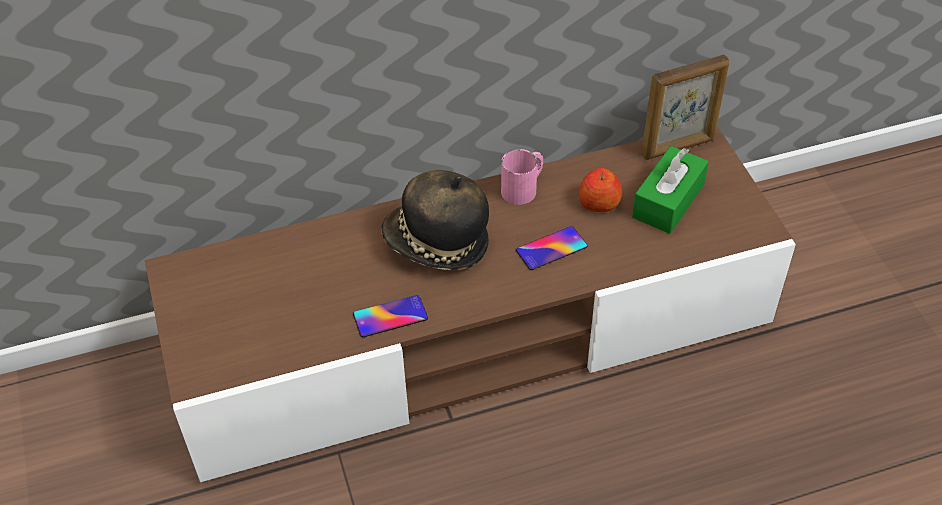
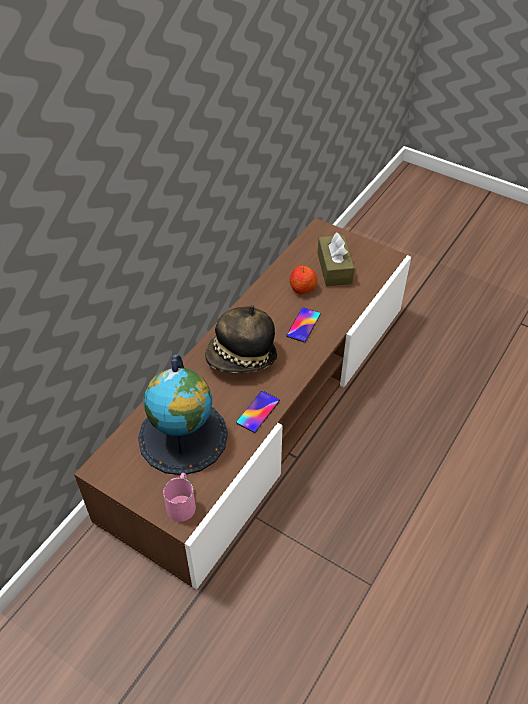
camera: 40 degrees left, 0 degrees up
pink mug [501,149,543,205] -> pink mug moved to [163,473,196,522]
green tissue box [632,146,708,234] -> brown tissue box [318,232,354,286]
picture frame [641,55,729,160] -> none
none -> globe [138,354,228,475]

